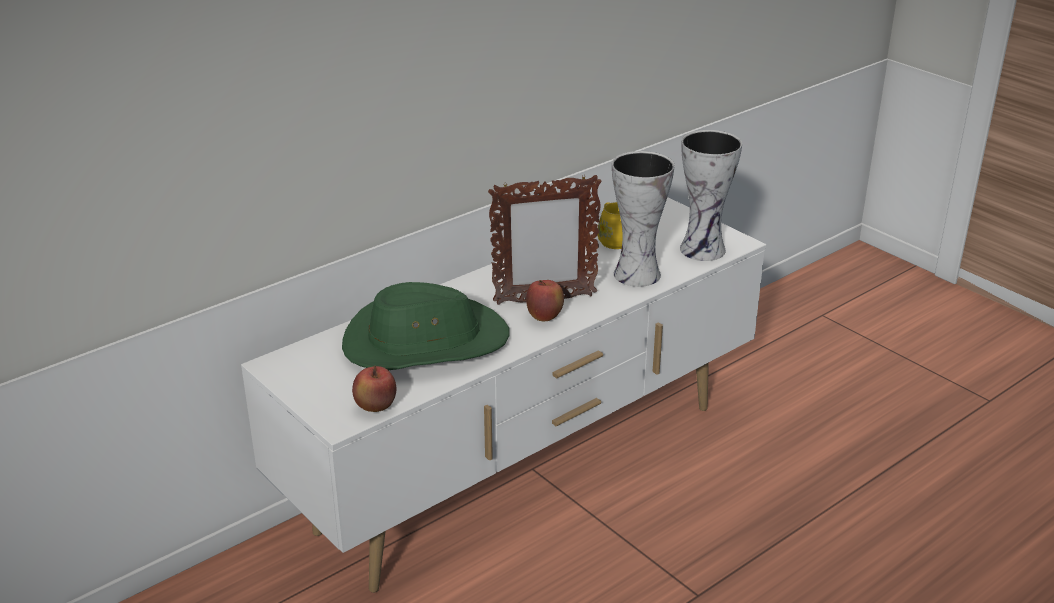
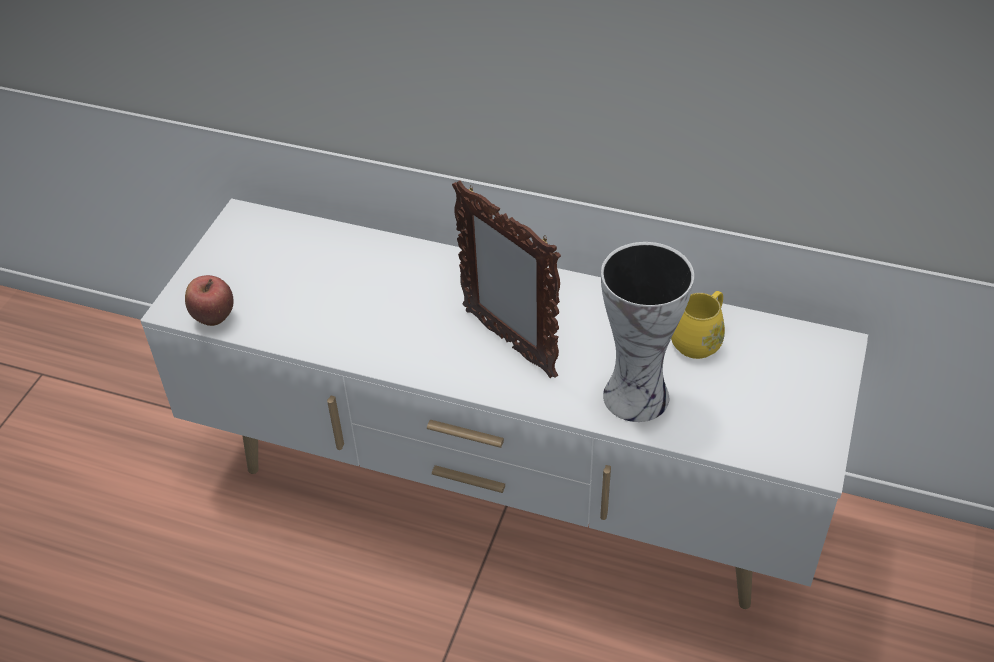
camera: 60 degrees right, 15 degrees up
green hat [342,282,510,370] -> none
apple [526,280,564,321] -> none
vase [680,130,742,261] -> none

